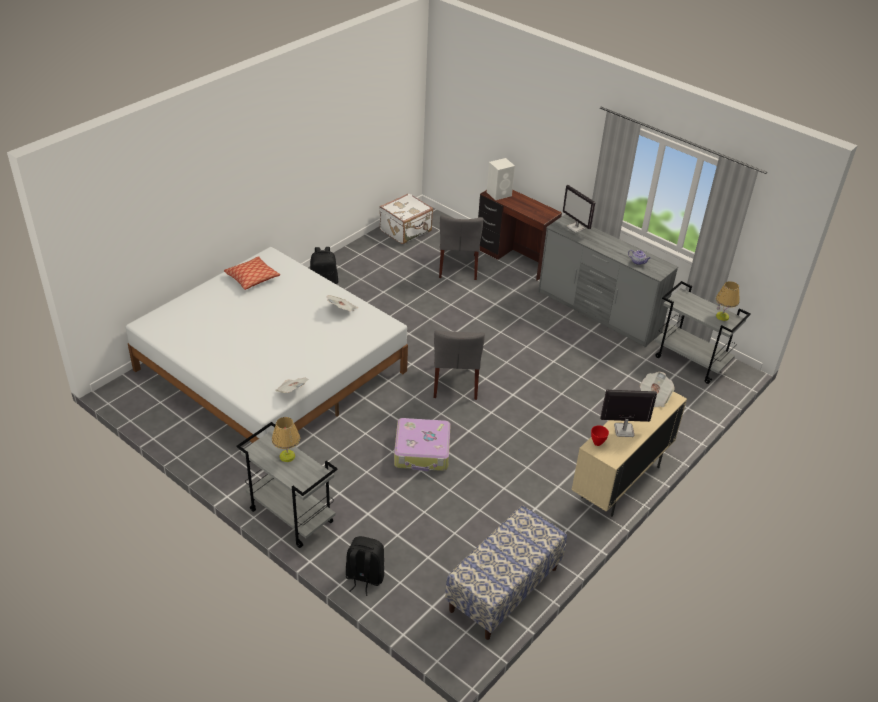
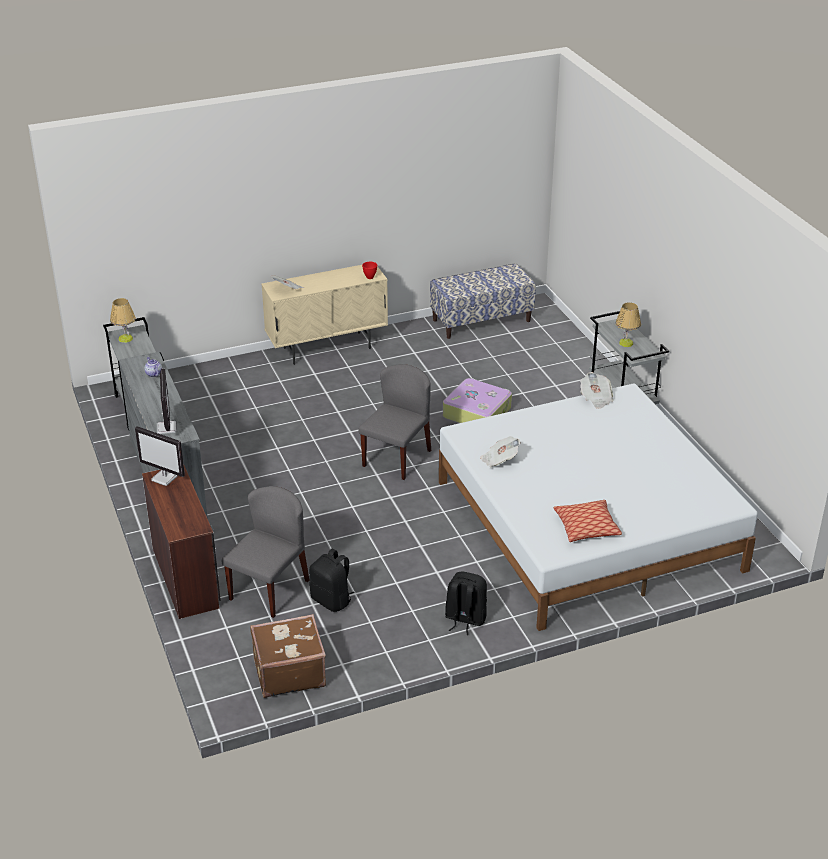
camera: 150 degrees left, 5 degrees down
black backpack [346,536,385,596] -> black backpack moved to [309,549,355,612]
white suitcase [379,193,433,244] -> brown suitcase [250,614,326,698]
white speaker [487,158,515,200] -> none
monitor [600,390,657,437] -> monitor moved to [135,426,185,486]

